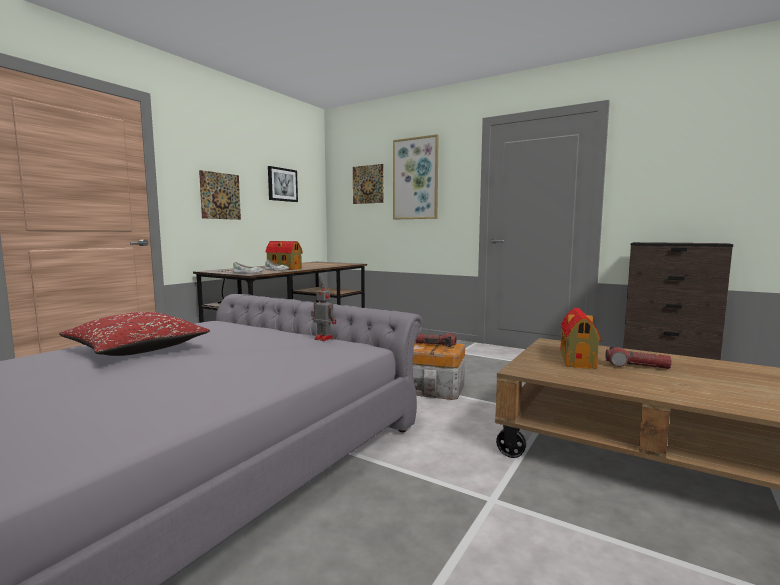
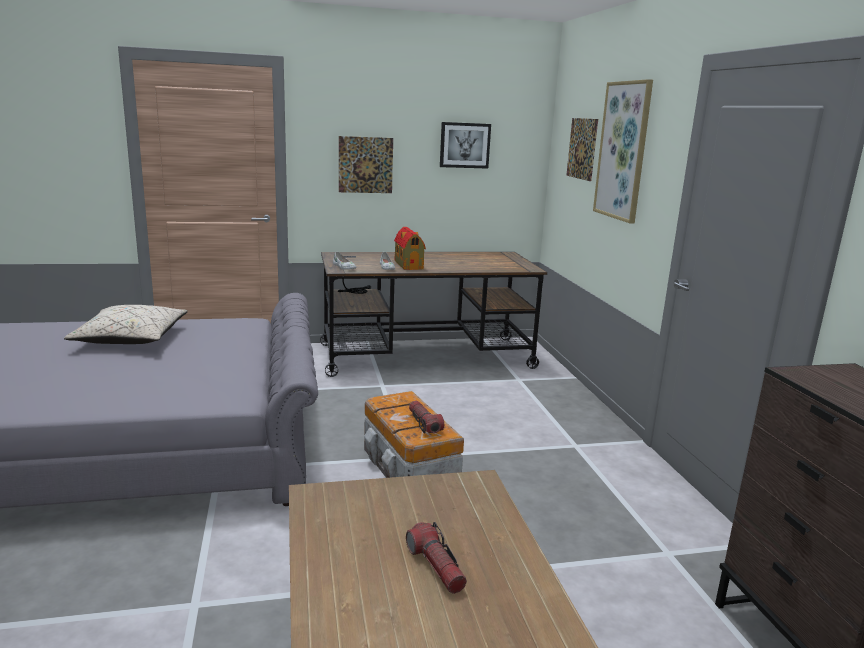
camera: 45 degrees right, 10 degrees up
red pillow [59,312,210,356] -> beige pillow [64,305,188,344]
toy robot [311,284,336,341] -> none
toy house [560,308,601,369] -> none

